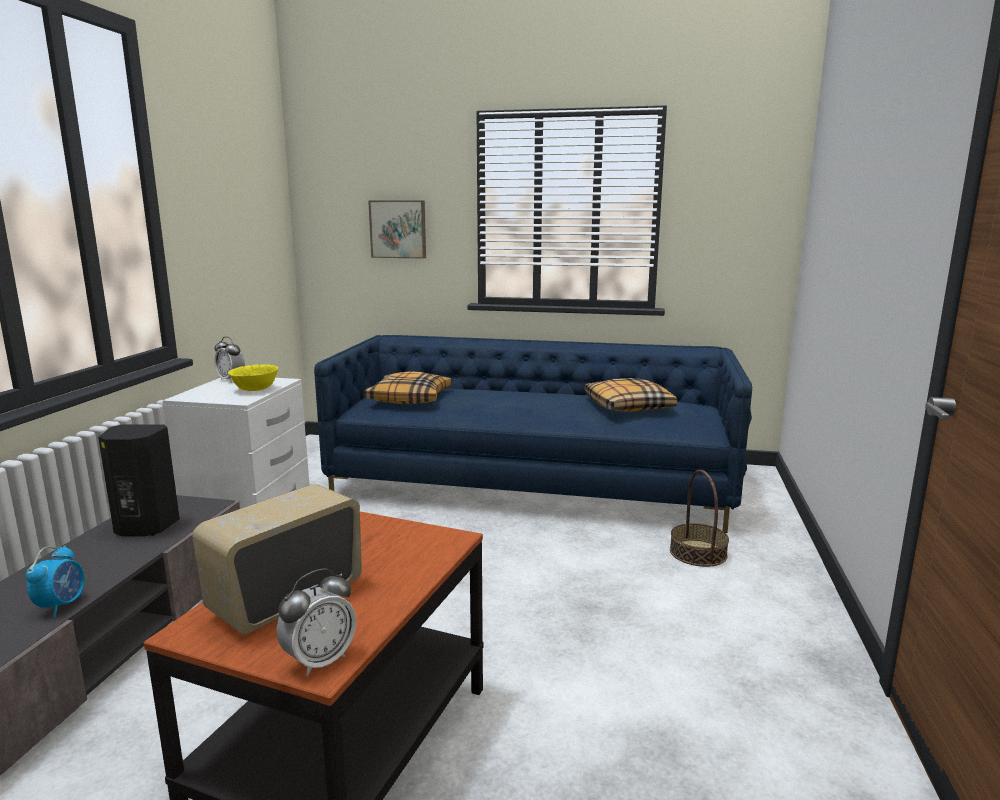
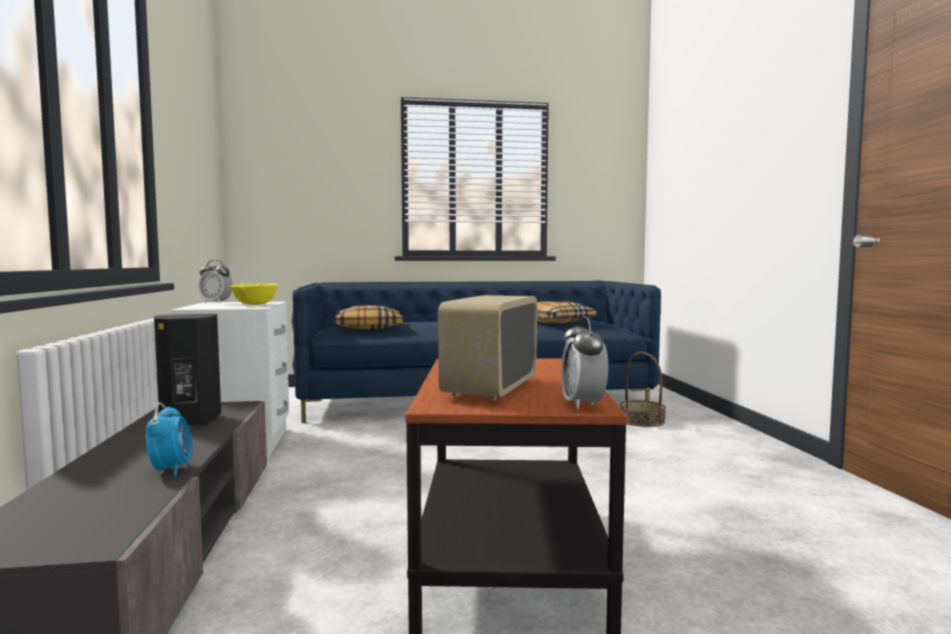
camera: 20 degrees left, 10 degrees down
alarm clock [277,568,356,676] -> alarm clock turned 150 degrees clockwise [561,316,608,410]
picture [368,200,426,258] -> none

